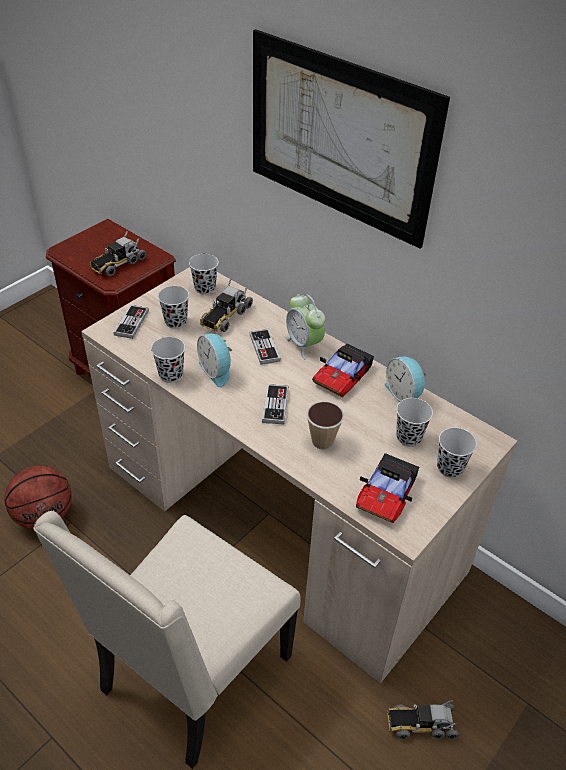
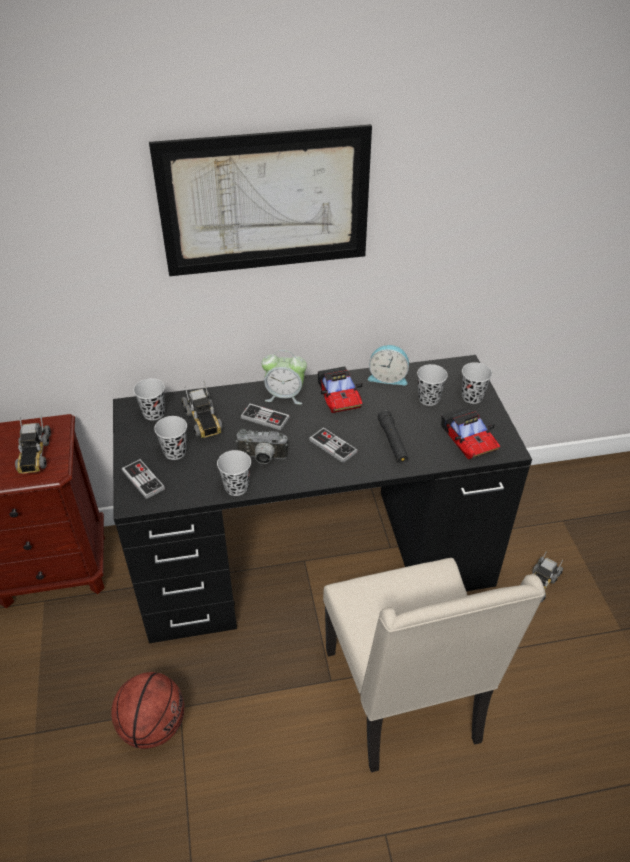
camera: 50 degrees left, 0 degrees up
beige desk [81,267,517,684] -> black desk [113,355,532,643]
alarm clock [197,333,232,388] -> camera [236,429,288,464]
cup [307,402,344,450] -> black flashlight [378,410,409,464]

